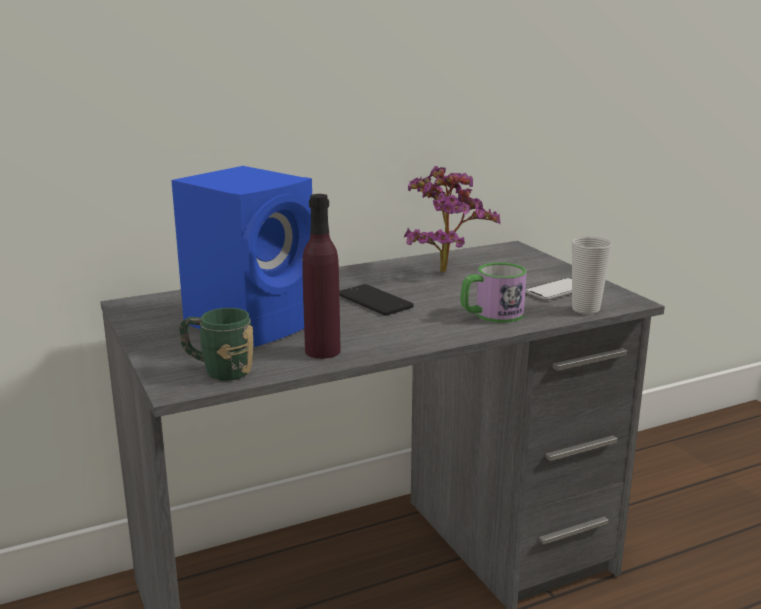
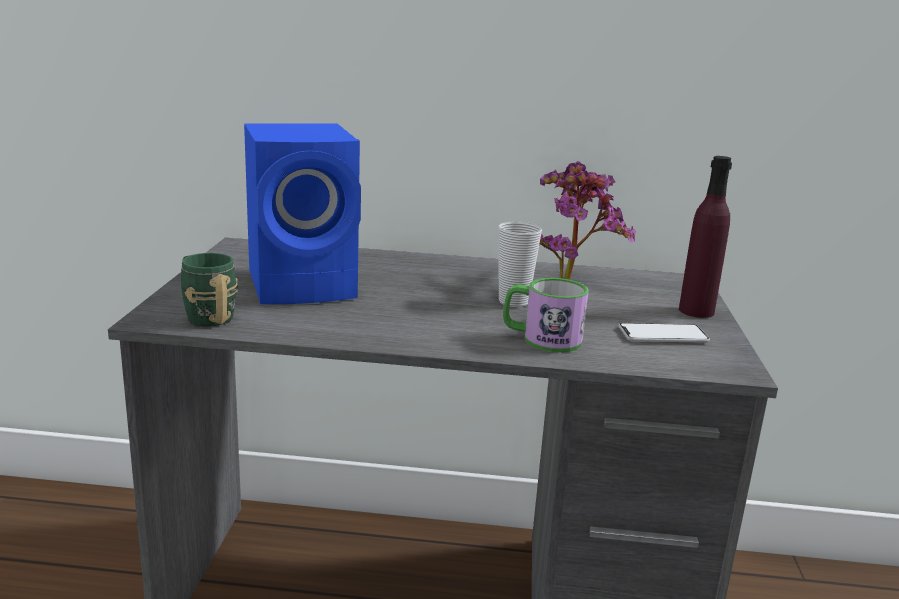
camera: 30 degrees right, 0 degrees up
purple bottle [302,194,341,359] -> purple bottle moved to [679,156,732,318]
phone [339,284,414,316] -> none
cup [572,237,612,314] -> cup moved to [498,222,542,307]

